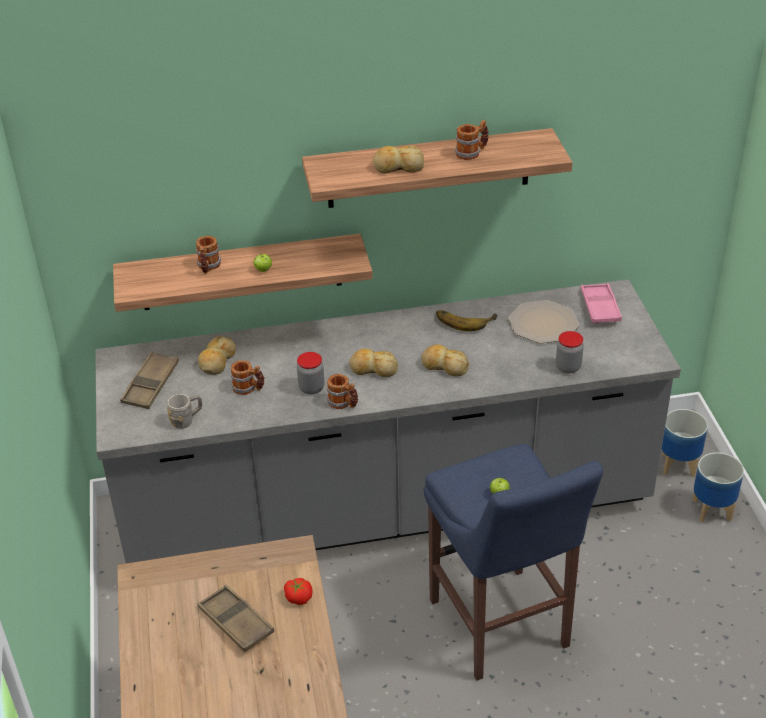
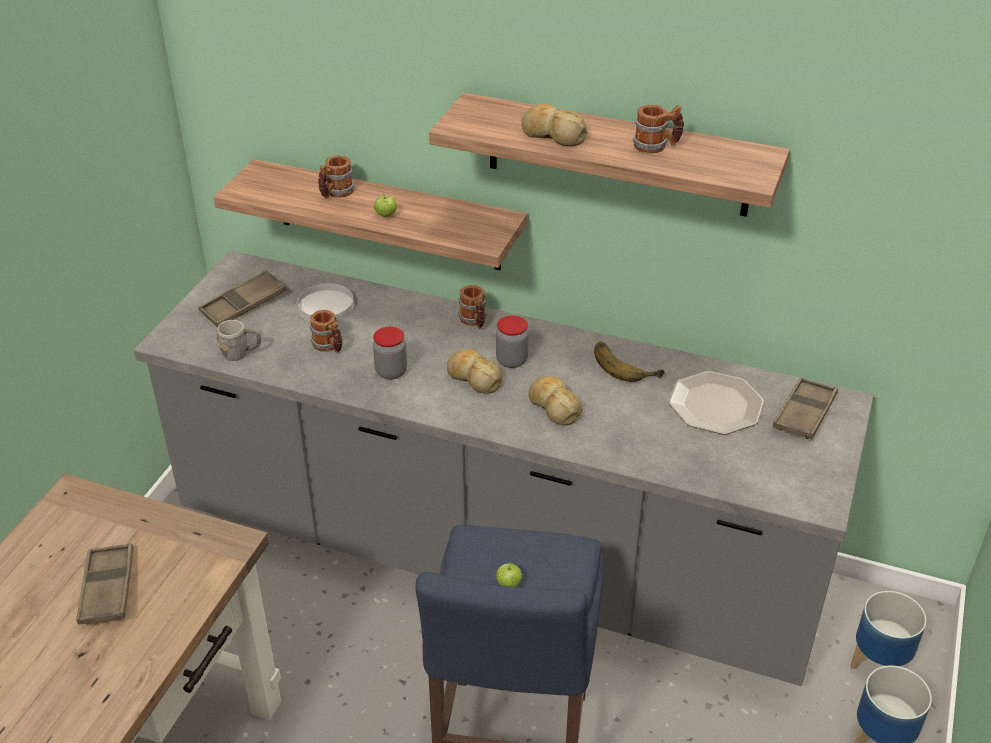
camera: 30 degrees right, 0 degrees up
bread [198,336,236,375] -> white plate [297,283,354,322]
tomato [284,578,313,605] -> none
mug [327,374,358,409] -> mug moved to [458,285,487,329]
jar [556,331,584,373] -> jar moved to [496,316,529,368]
pink tray [581,283,622,324] -> brown tray [773,377,838,439]

